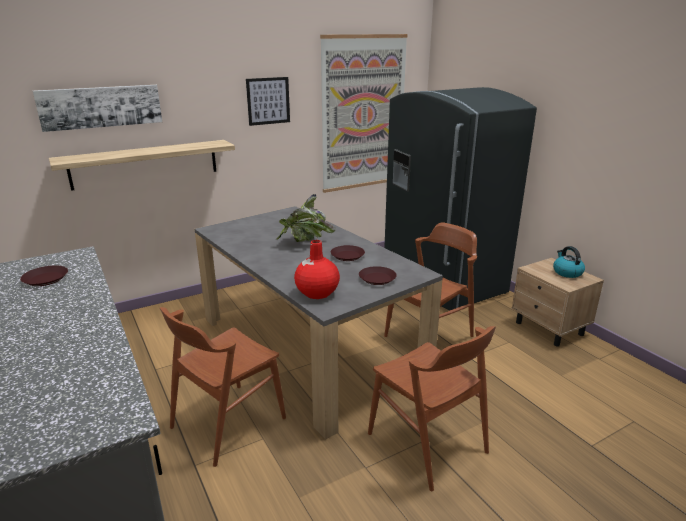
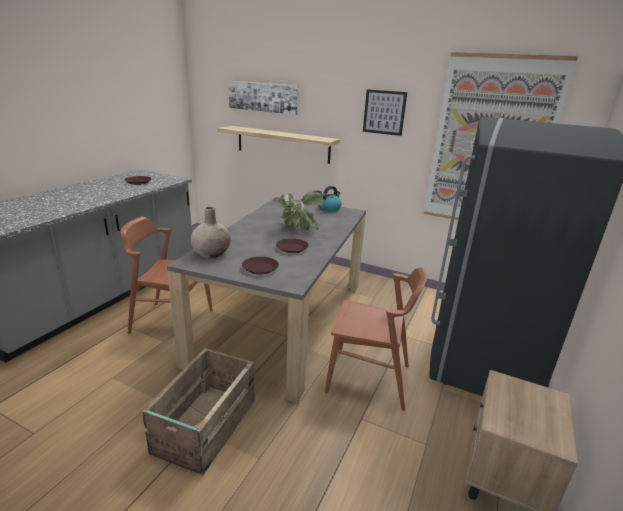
camera: 55 degrees right, 0 degrees up
red vase [294,240,340,299] -> beige vase [191,207,231,258]
brown chair [368,326,496,491] -> crate [142,348,254,476]
kettle [553,246,585,278] -> kettle moved to [318,186,342,212]

